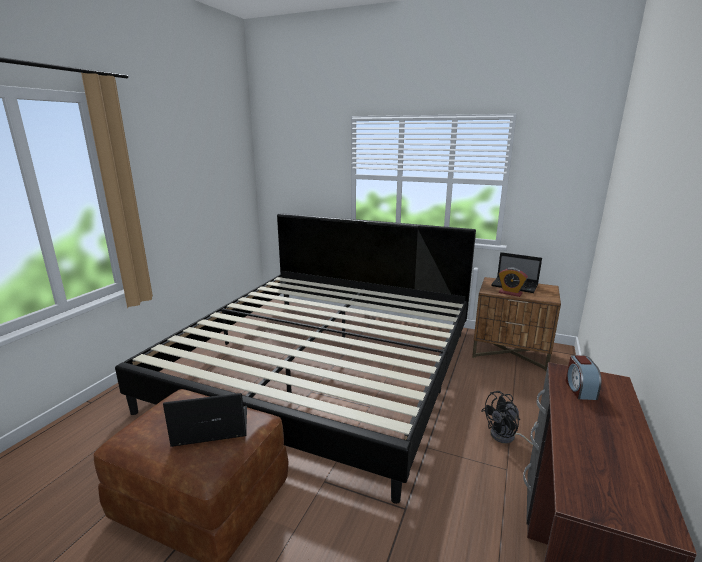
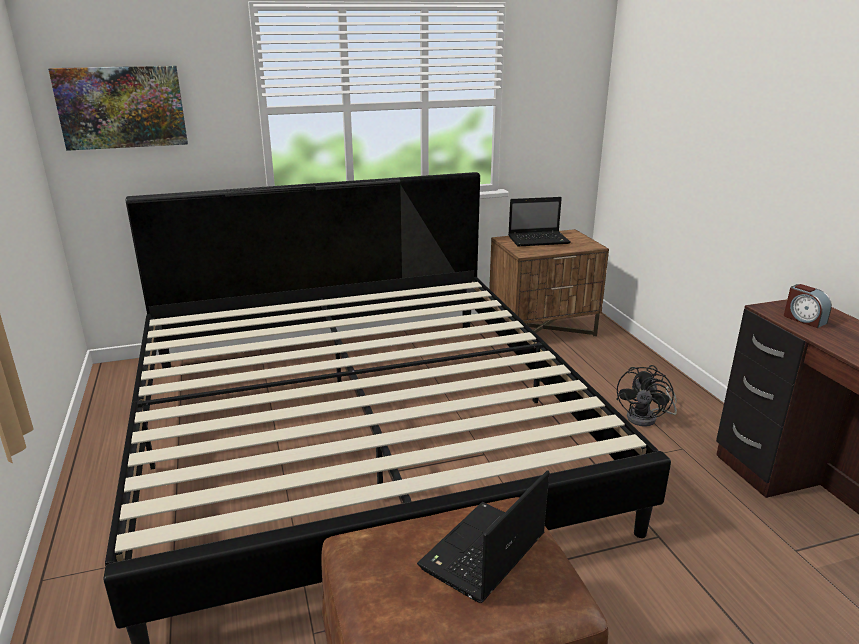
camera: 40 degrees left, 5 degrees up
alarm clock [498,268,528,297] -> none
none -> picture [48,66,188,151]

